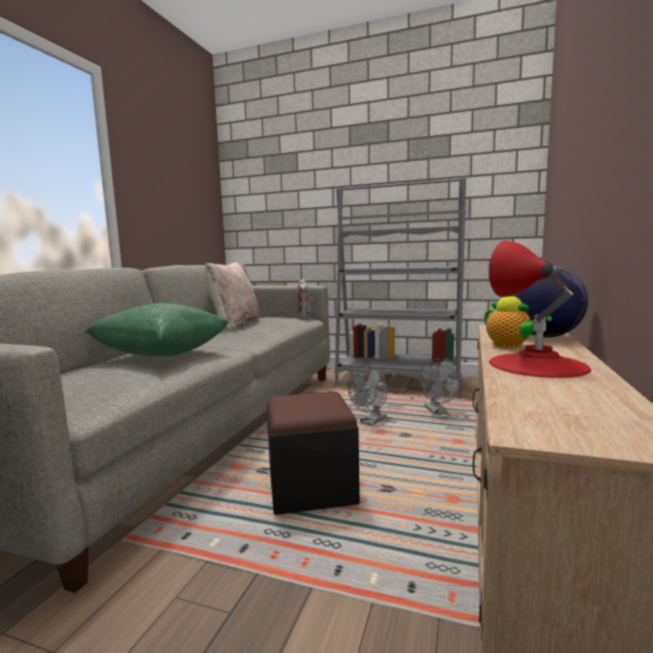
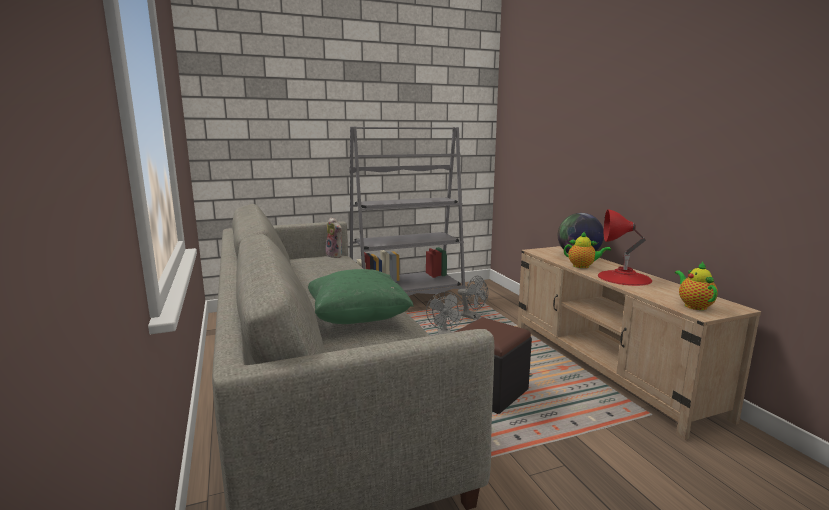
camera: 40 degrees left, 5 degrees up
beige pillow [204,262,260,331] -> none
none -> teapot [675,261,718,310]

